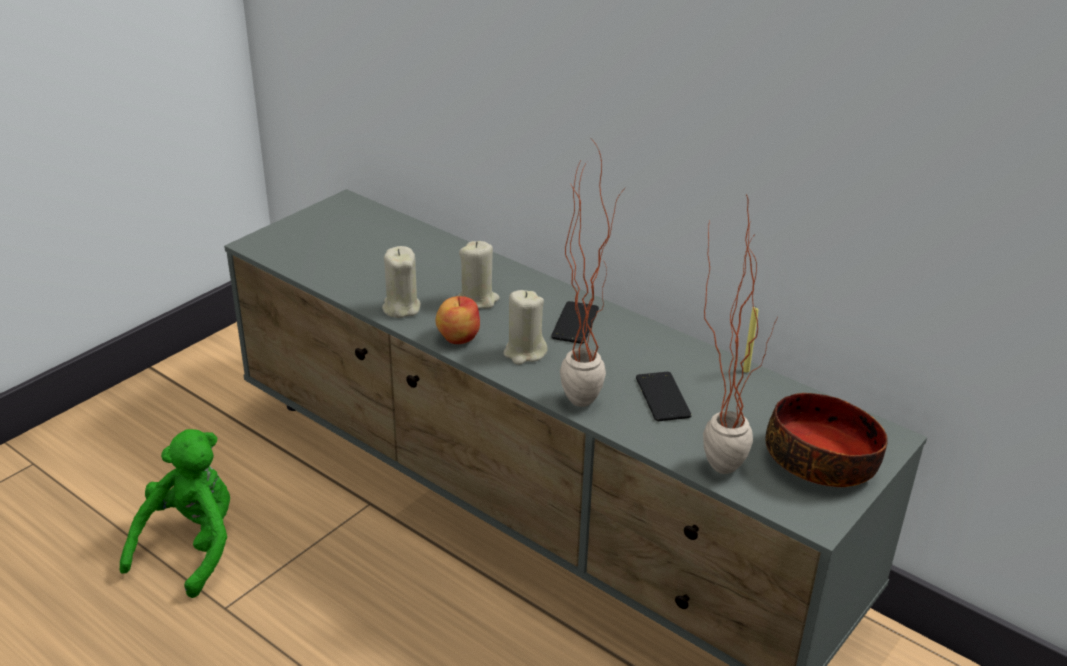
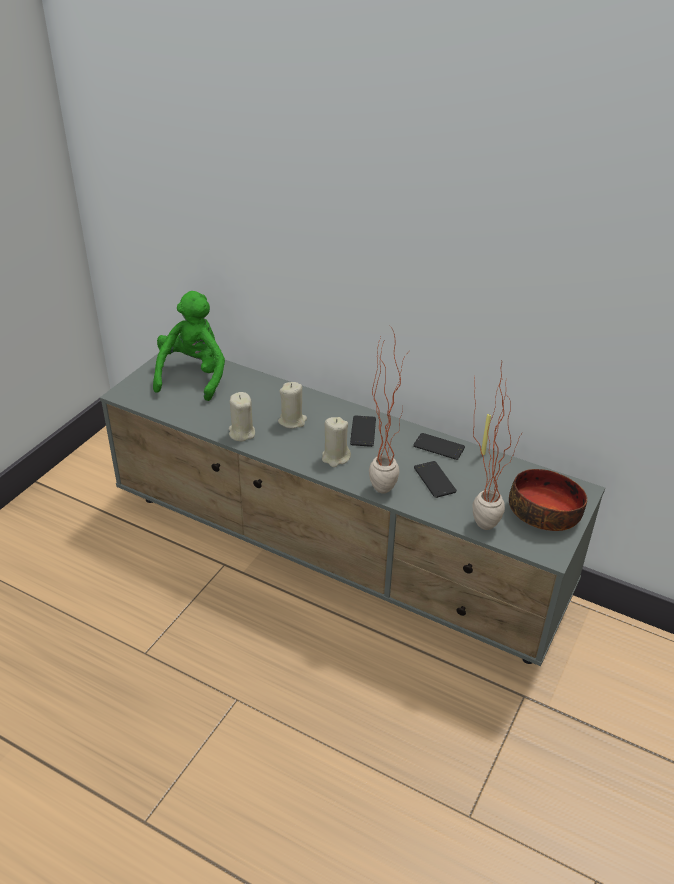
camera: 10 degrees left, 5 degrees up
green plush toy [119,429,230,598] -> green plush toy moved to [153,291,225,401]
apple [436,296,480,344] -> none
none -> phone [413,433,465,460]

